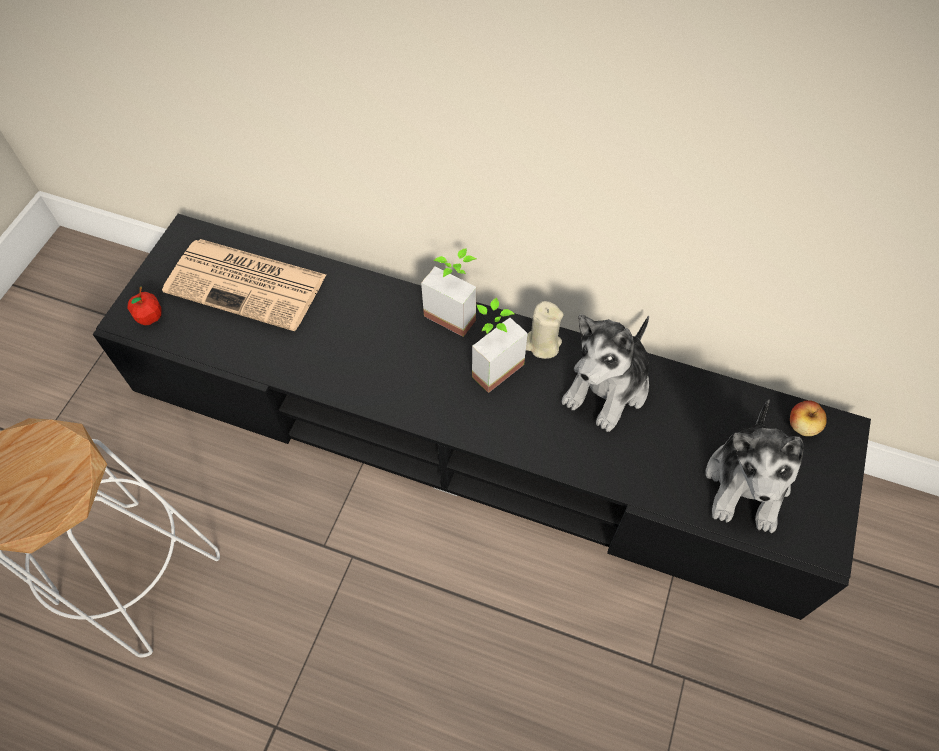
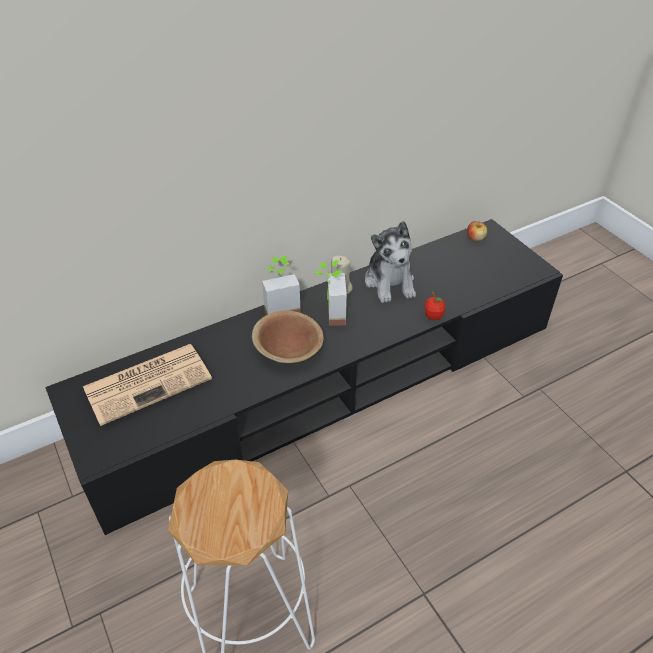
camera: 50 degrees left, 15 degrees down
apple [127,286,162,325] -> apple moved to [425,292,446,320]
plush toy [705,400,804,533] -> none
none -> brown bowl [252,310,324,363]

